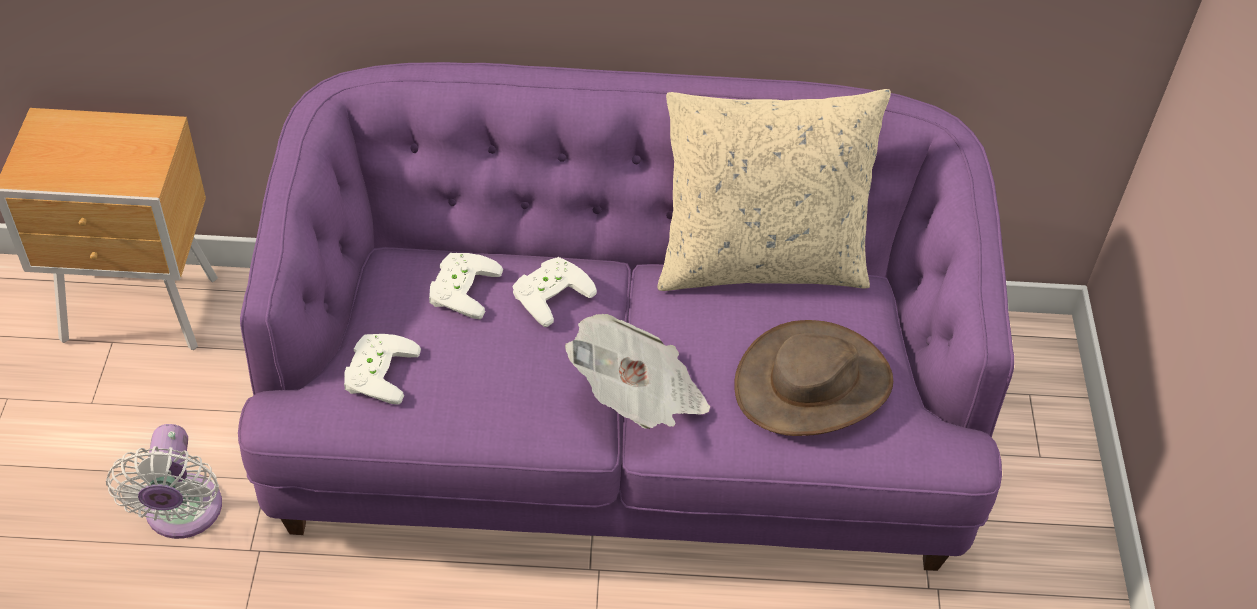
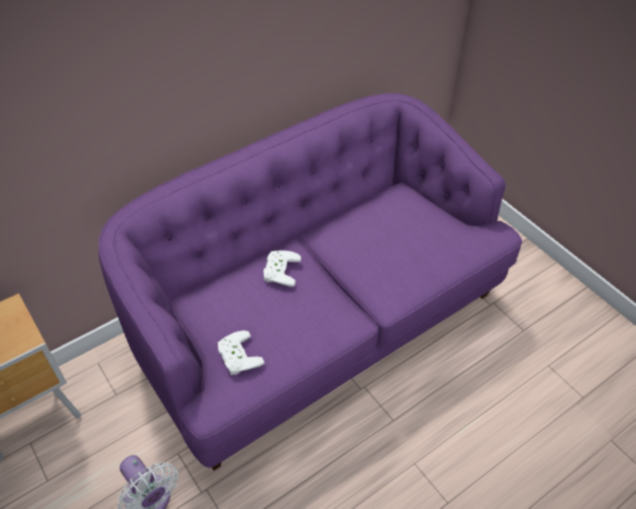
camera: 35 degrees left, 0 degrees up
white game controller [429,253,503,319] -> none
newspaper [565,314,710,429] -> none
beige pillow [658,89,891,291] -> none
brown hat [734,320,893,436] -> none

